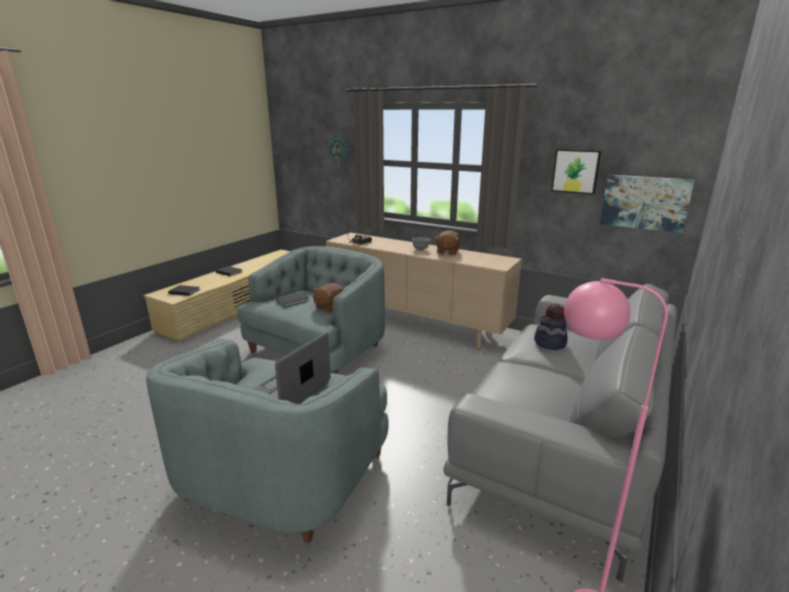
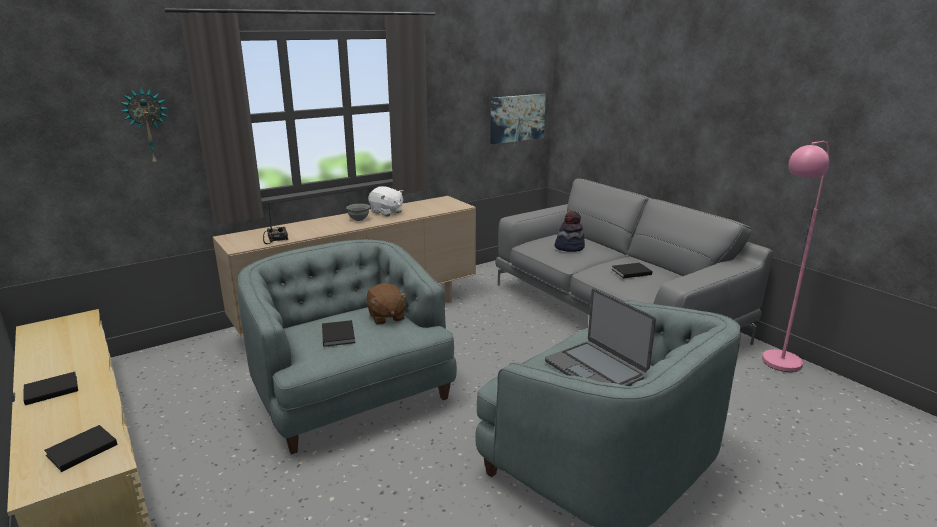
camera: 65 degrees left, 0 degrees up
brown plush toy [435,230,460,255] -> white plush toy [368,186,403,216]
picture [551,149,601,195] -> none
none -> black book [611,263,652,278]

